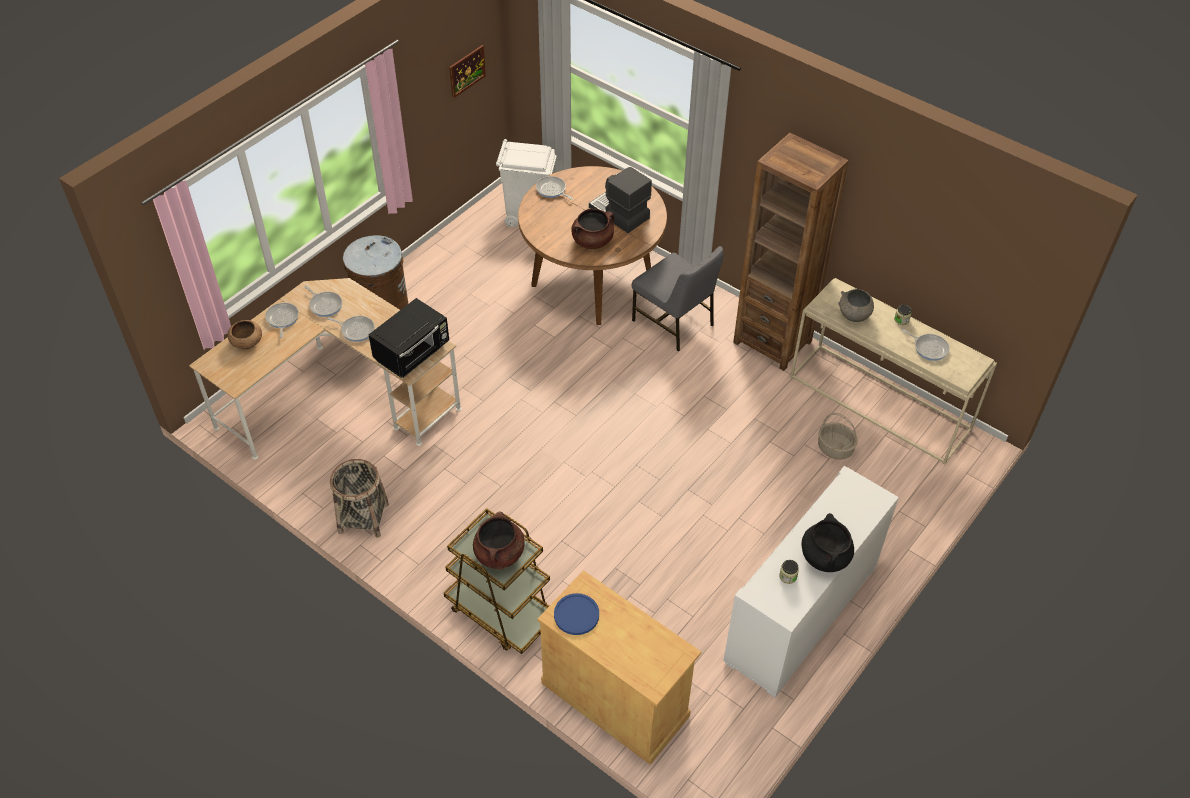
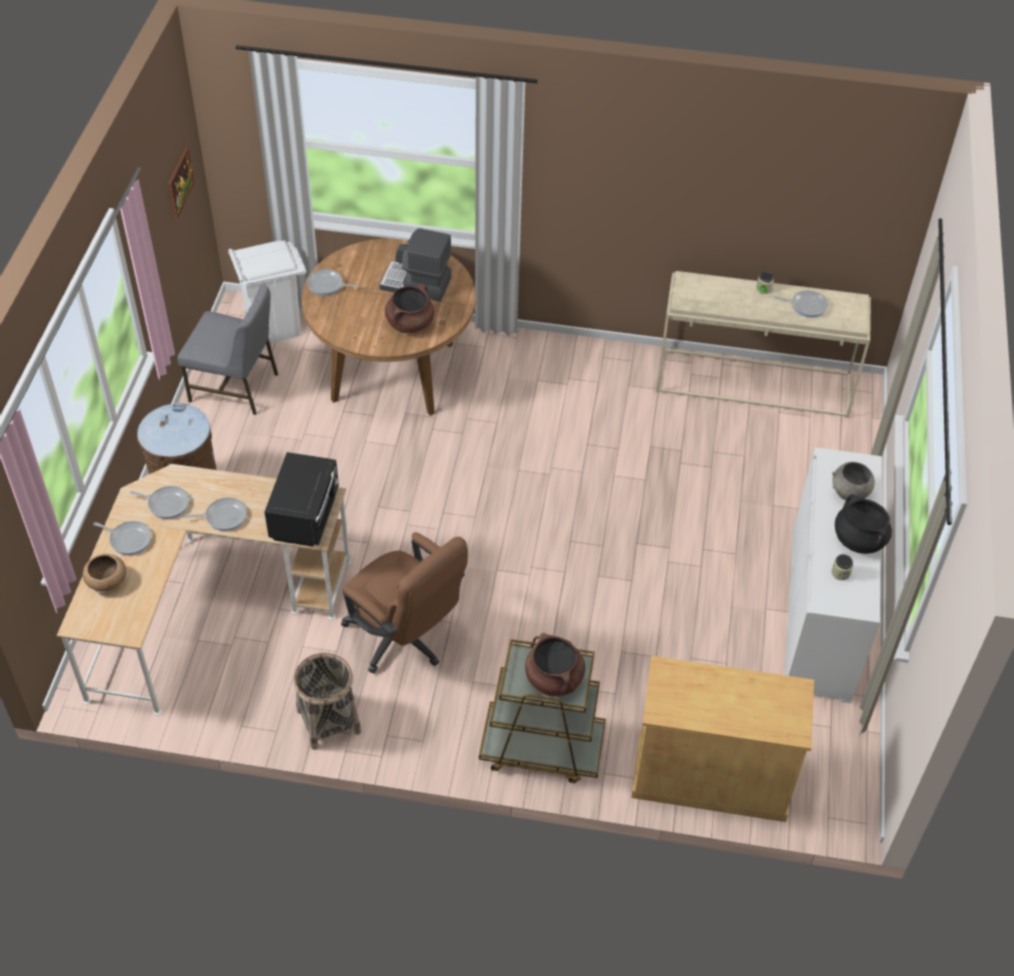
camera: 30 degrees left, 0 degrees up
frying pan [265,303,299,338] -> frying pan turned 150 degrees clockwise [94,521,151,555]
blue plate [554,593,599,635] -> none
grey chair [632,246,724,352] -> grey chair moved to [177,284,278,415]
brown bookcase [733,133,849,371] -> none
basket [818,413,858,460] -> none
grey bowl [838,289,874,322] -> grey bowl moved to [832,462,875,500]
none -> brown office chair [341,532,468,674]

